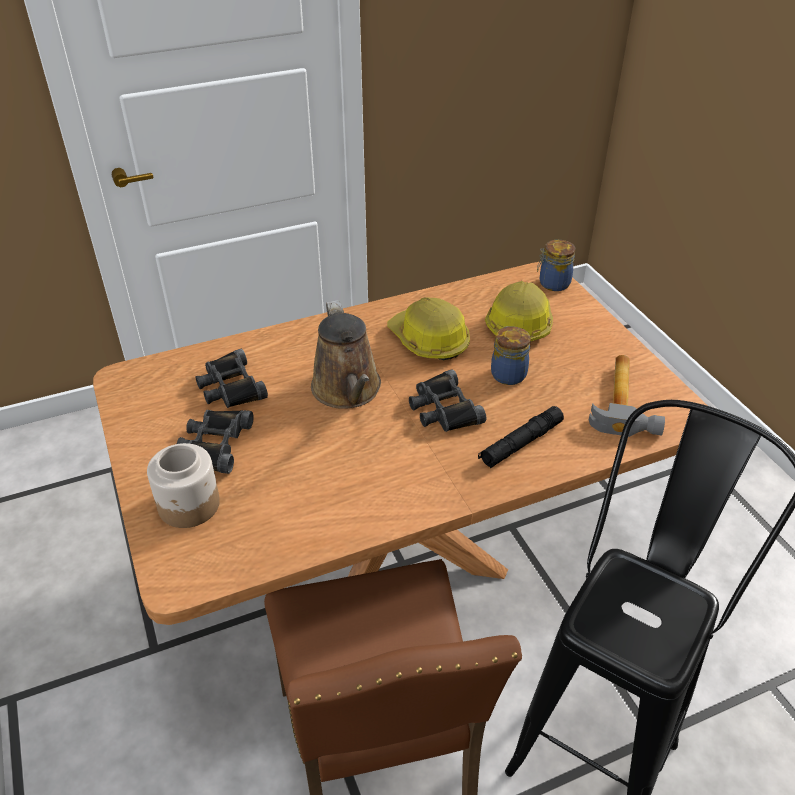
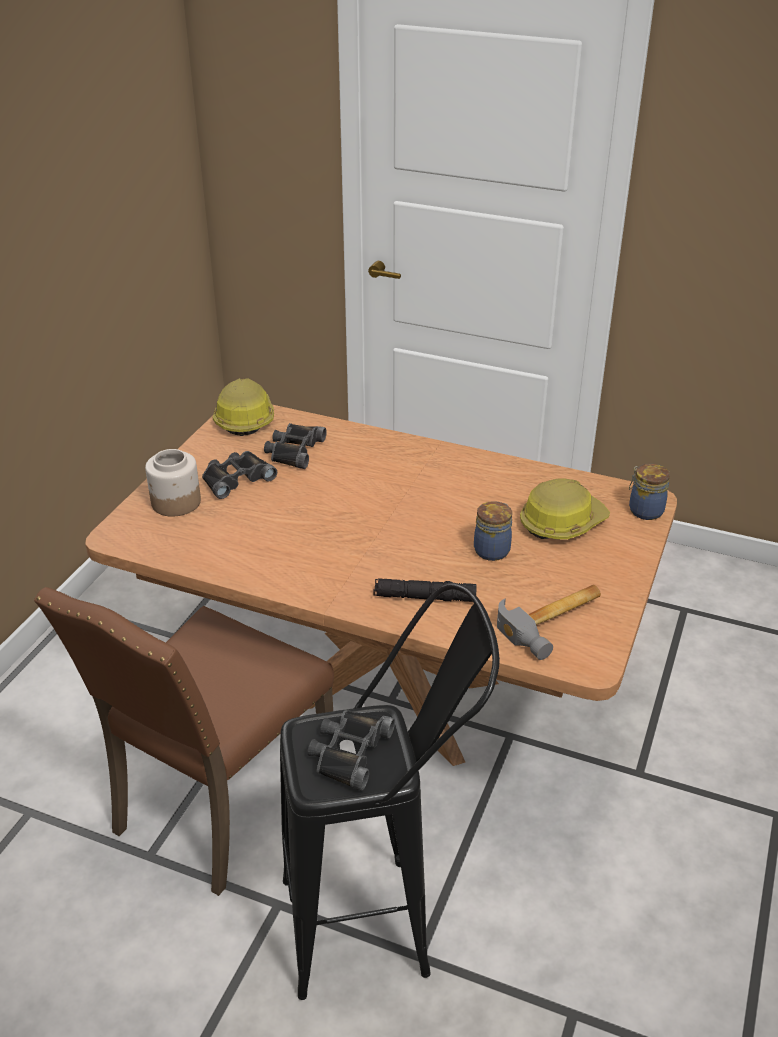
camera: 45 degrees right, 5 degrees down
brown watering can [311,300,381,409] -> none
hard hat [387,297,470,360] -> hard hat moved to [213,378,274,436]
black binoculars [409,370,486,432] -> black binoculars moved to [307,710,395,791]

